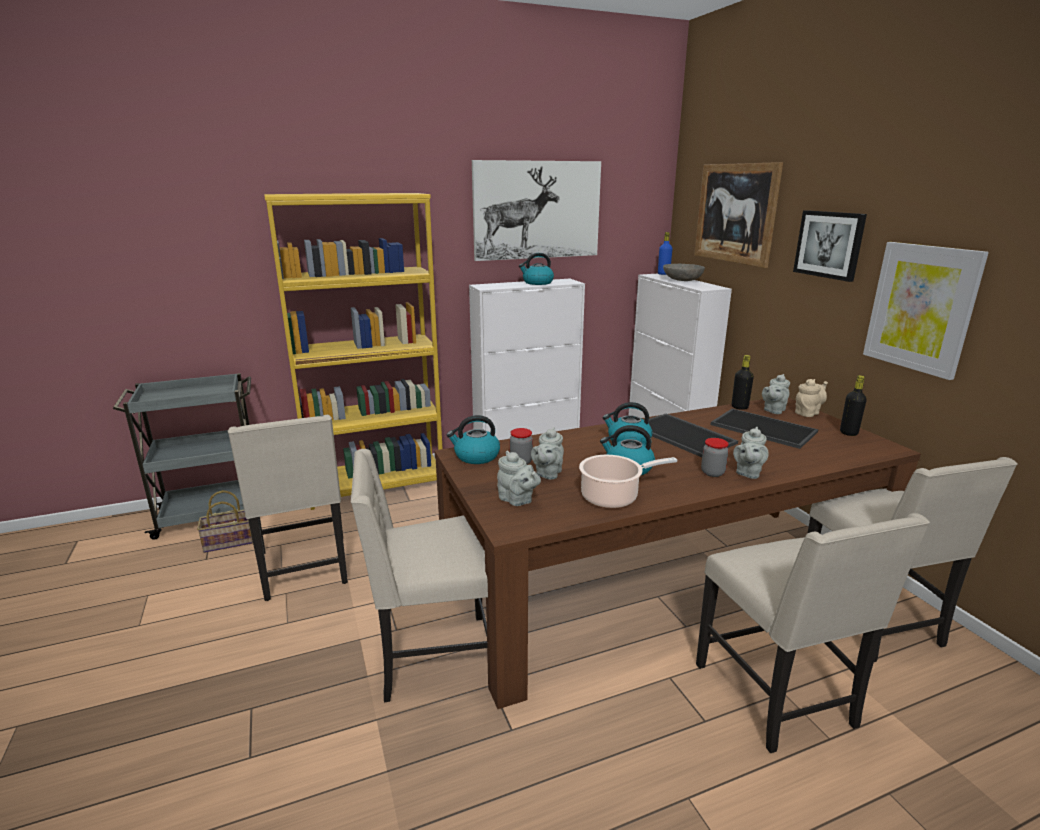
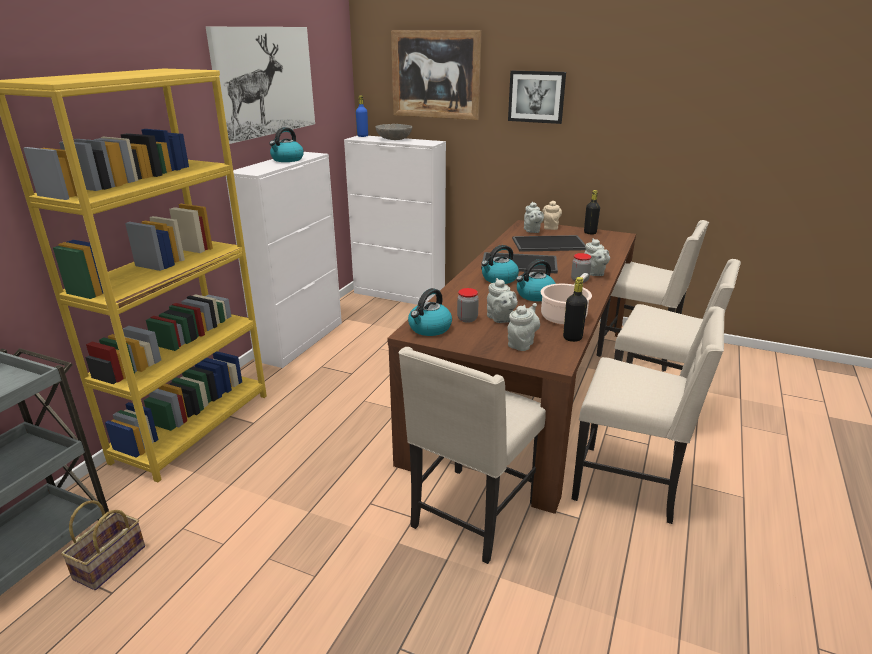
camera: 45 degrees left, 5 degrees up
beige chair [228,415,348,601] -> beige chair moved to [572,306,725,524]
grey teapot [497,451,541,506] -> grey teapot turned 60 degrees counterclockwise [507,303,540,351]
black bottle [732,355,754,410] -> black bottle moved to [563,277,588,342]
picture [863,242,989,380] -> none

